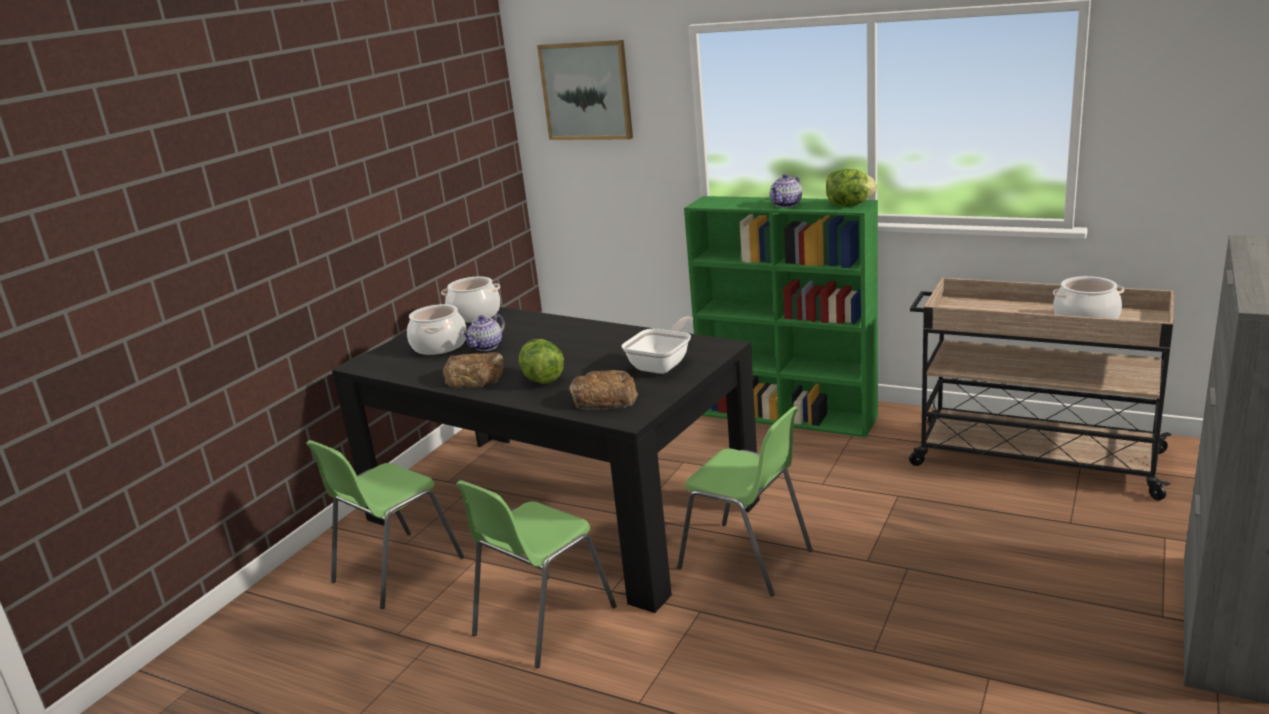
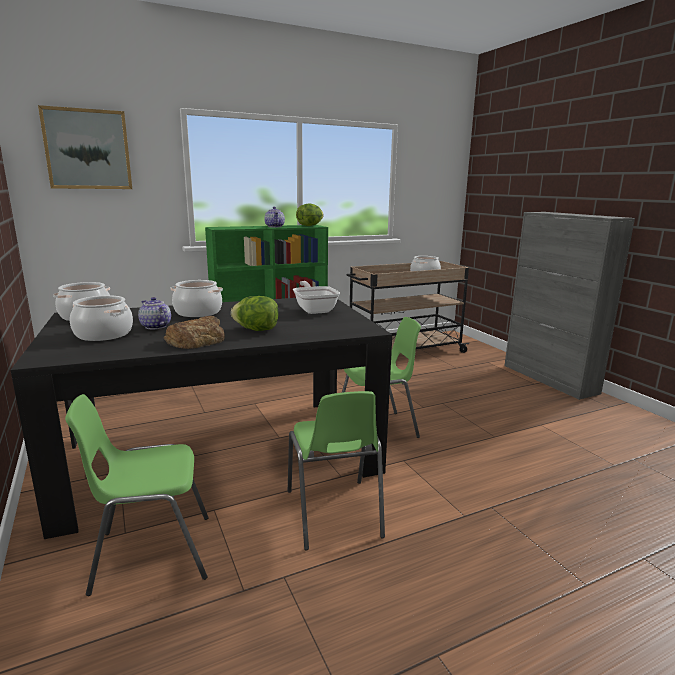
camera: 55 degrees left, 5 degrees down
green chair [306,440,464,609] -> green chair turned 90 degrees clockwise [65,394,209,596]
teapot [461,314,505,351] -> teapot turned 150 degrees clockwise [138,297,171,329]
bread [569,370,638,410] -> none
none -> cooking pot [171,280,223,317]

